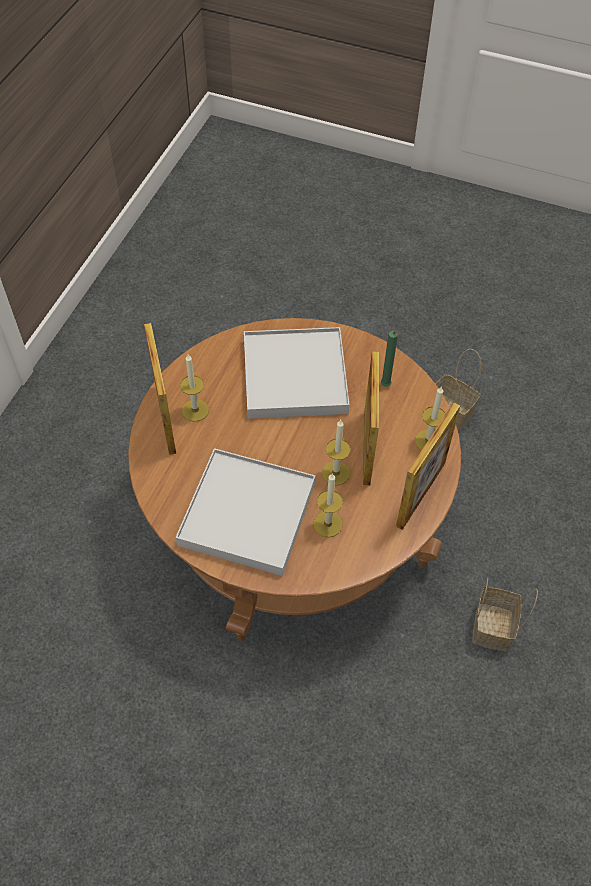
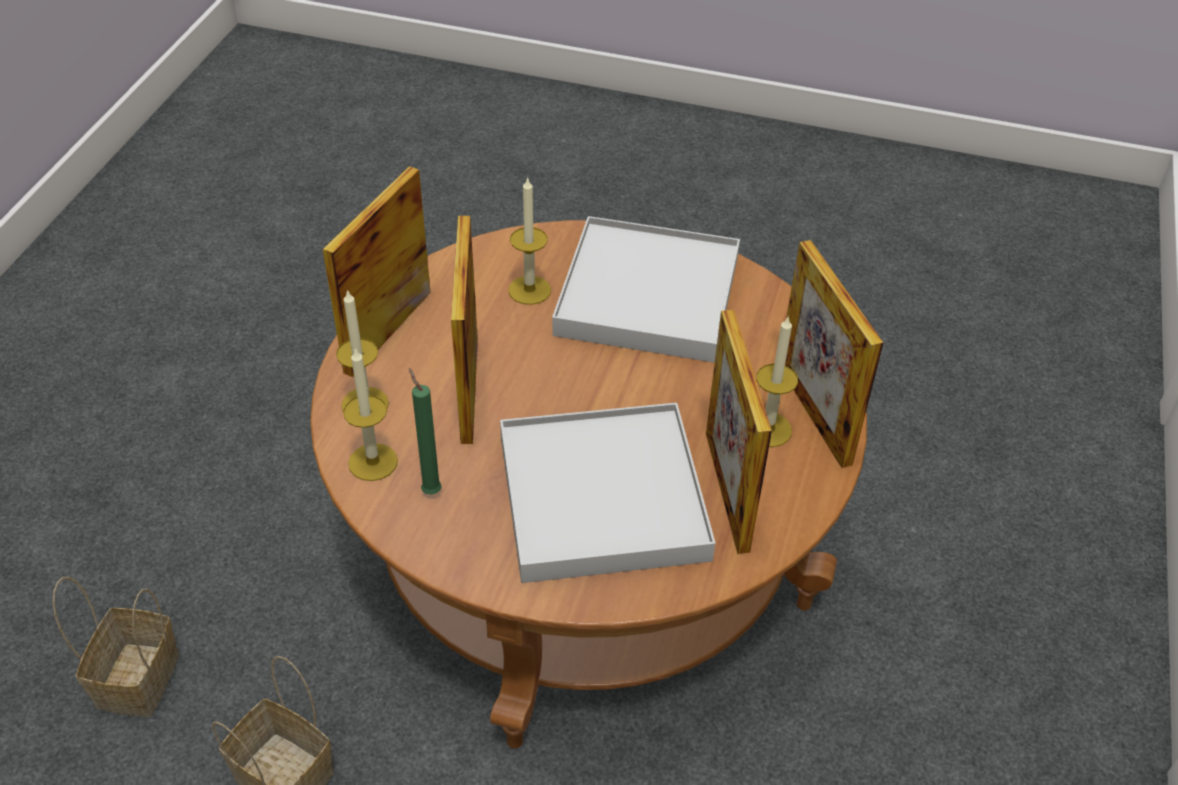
camera: 175 degrees right, 10 degrees down
candle [322,420,351,485] -> candle moved to [343,348,398,481]
basket [472,577,538,651] -> basket moved to [53,577,179,717]
none -> picture frame [706,310,772,554]

